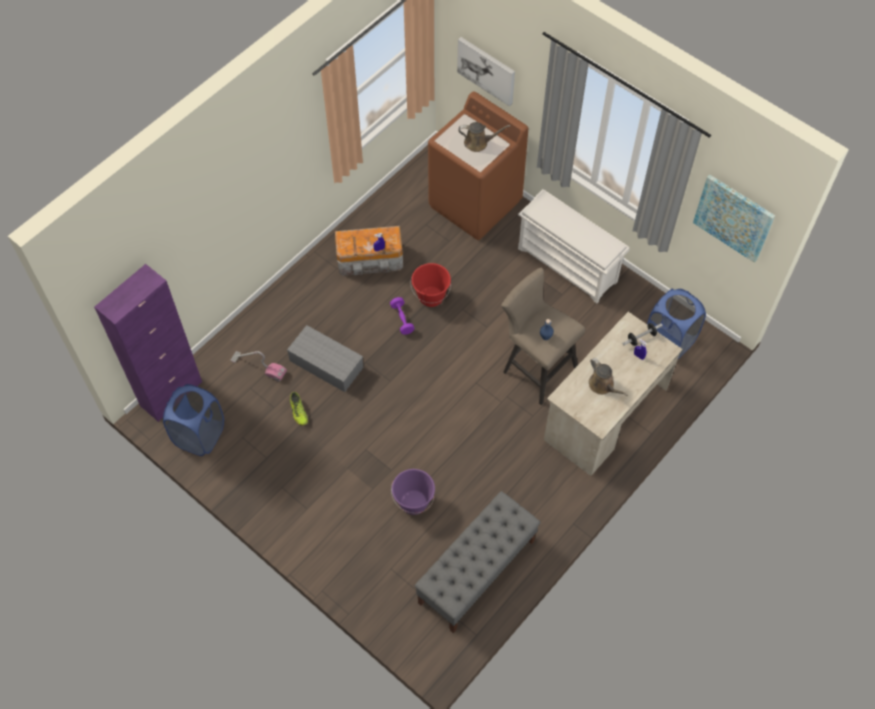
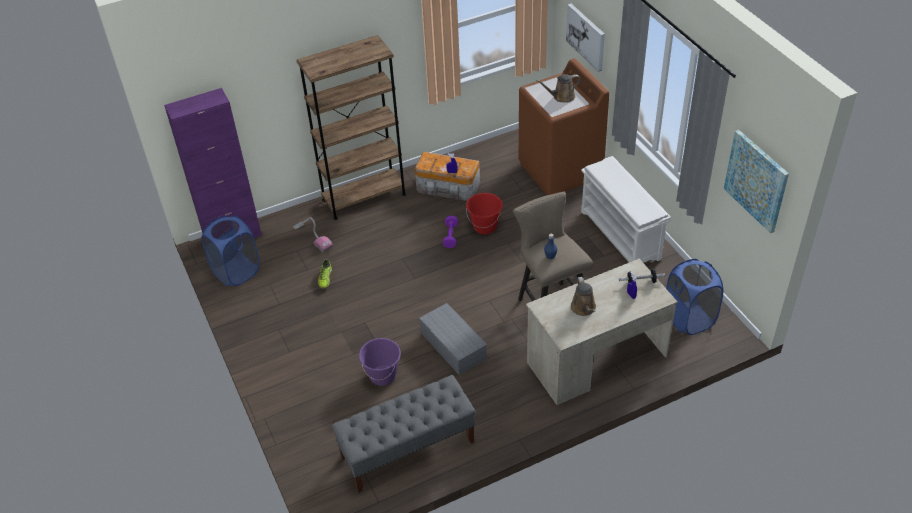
camera: 25 degrees right, 15 degrees down
grey storage box [287,325,364,392] -> grey storage box moved to [419,303,487,375]
brown watering can [459,122,511,152] -> brown watering can turned 135 degrees clockwise [536,74,581,103]
none -> brown bookcase [297,35,406,220]

